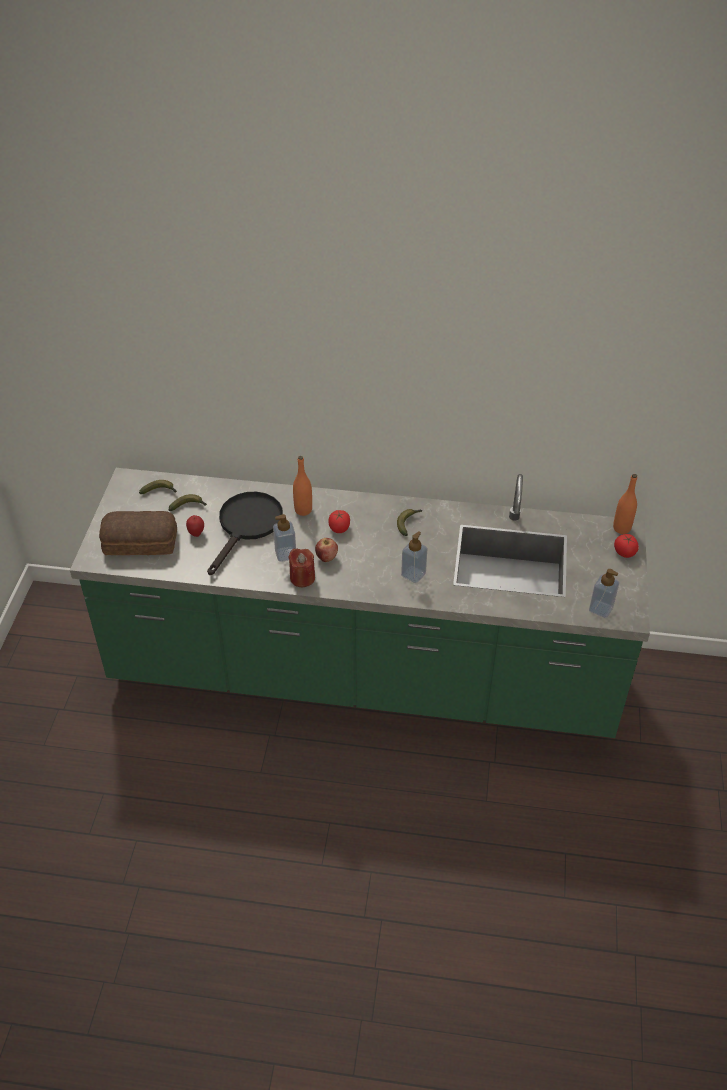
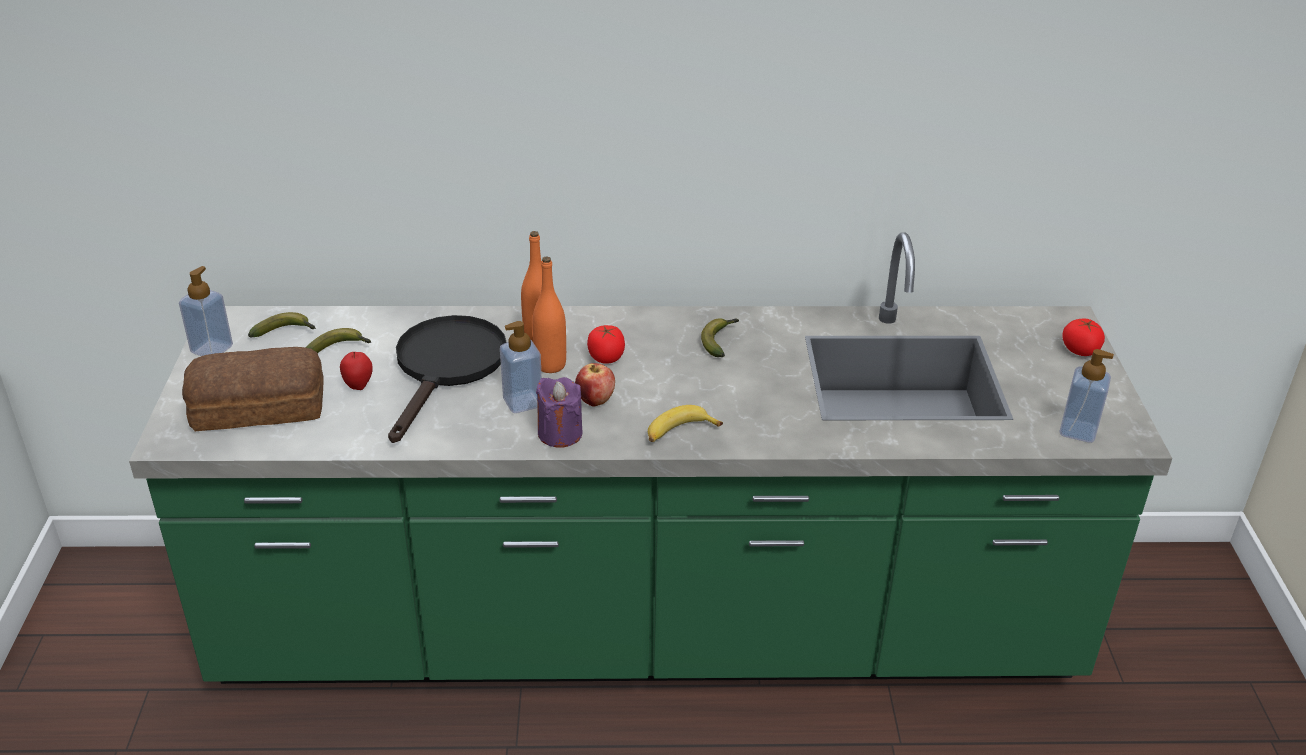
camera: 10 degrees left, 10 degrees down
red candle [288,549,315,587] -> purple candle [536,377,583,448]
soap dispenser [401,531,427,583] -> soap dispenser moved to [179,266,233,356]
orange bottle [613,474,637,534] -> orange bottle moved to [532,256,566,373]
none -> banana [648,405,723,442]

